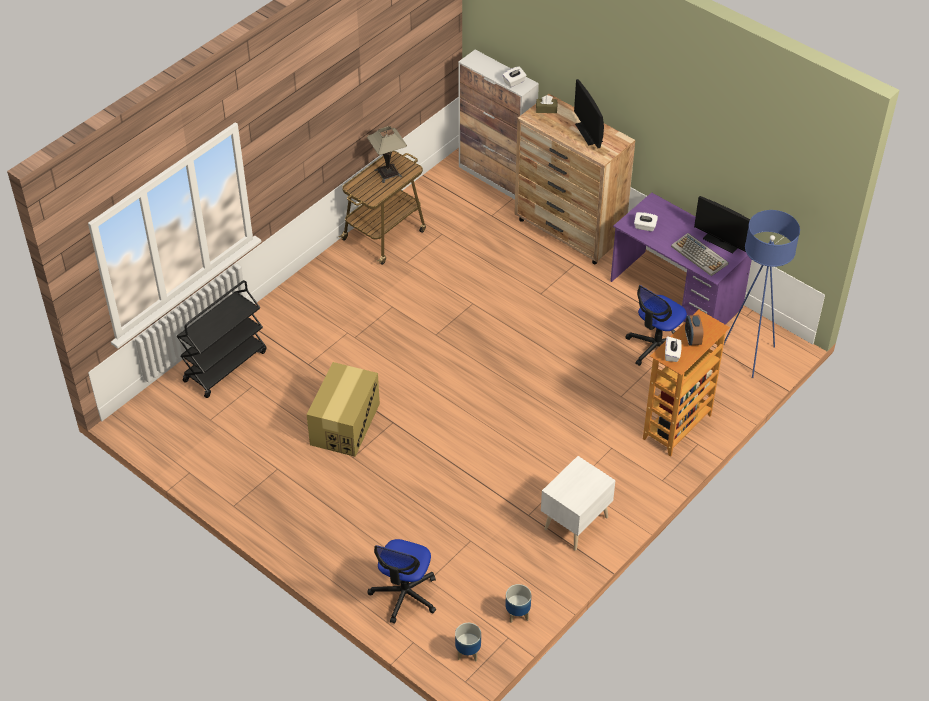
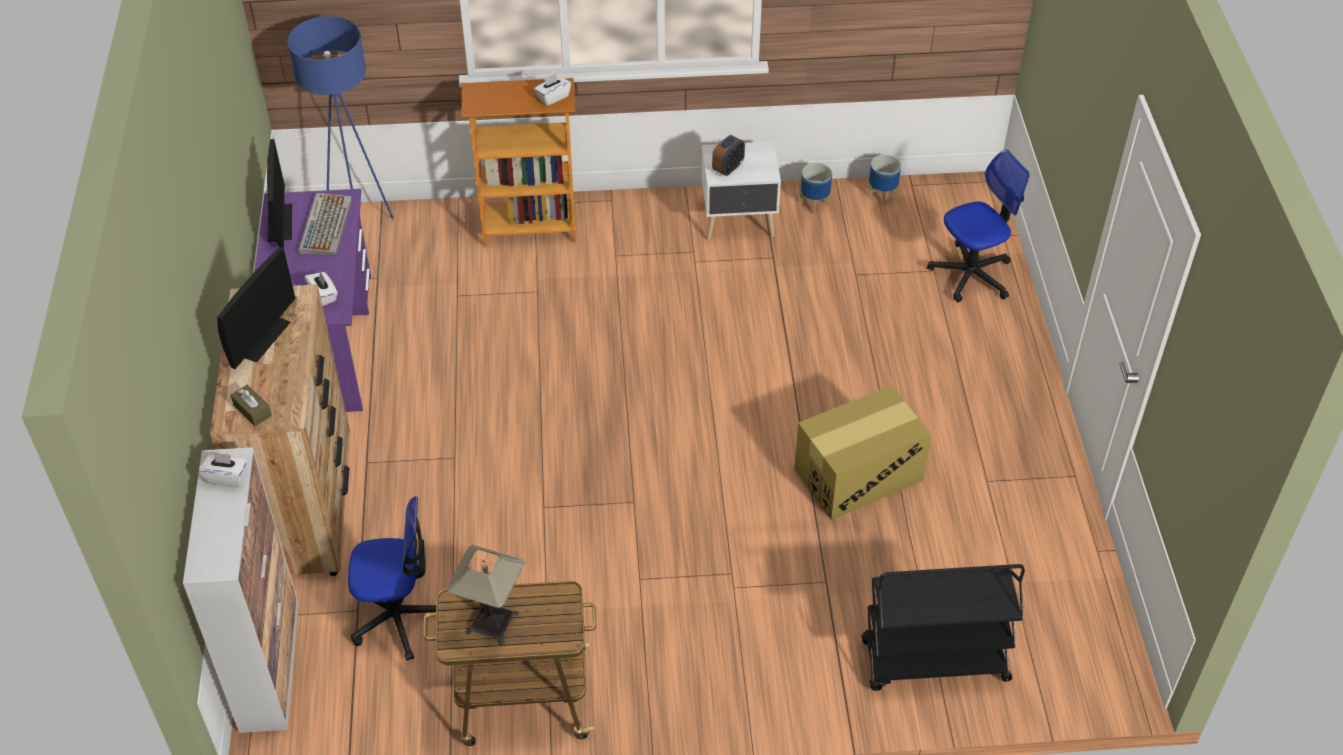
camera: 135 degrees left, 0 degrees up
planter [455,623,481,661] -> planter moved to [800,163,832,214]
office chair [626,285,687,366] -> office chair moved to [348,496,436,661]
alarm clock [685,315,703,346] -> alarm clock moved to [712,135,745,176]

